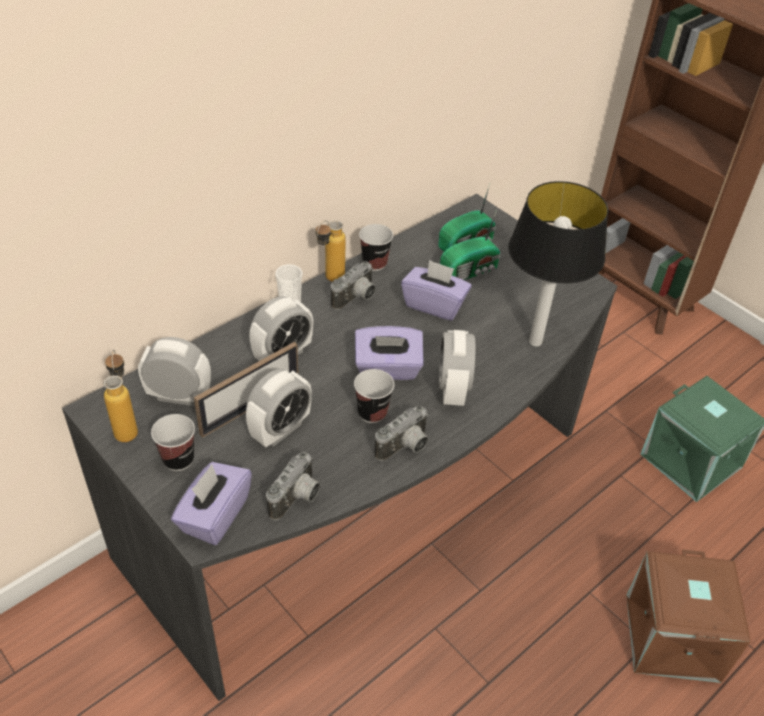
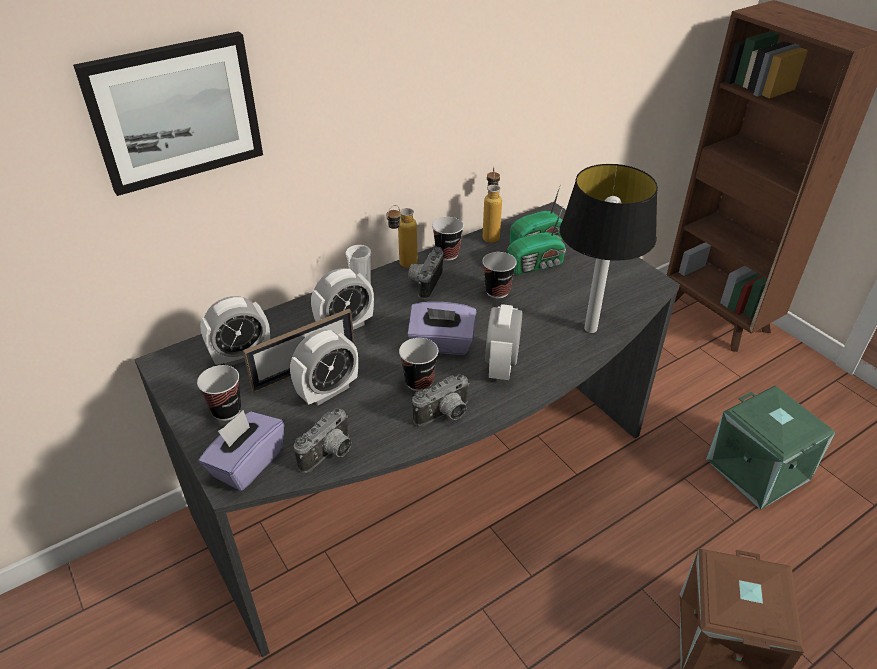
camera: 10 degrees right, 5 degrees down
bottle [104,350,138,442] -> bottle moved to [483,167,502,243]
alarm clock [138,337,211,406] -> alarm clock turned 135 degrees clockwise [200,296,270,366]
camera [331,261,376,310] -> camera turned 150 degrees clockwise [408,247,443,299]
purple tissue box [401,260,472,321] -> cup [482,252,517,299]
none -> picture [73,31,263,196]

